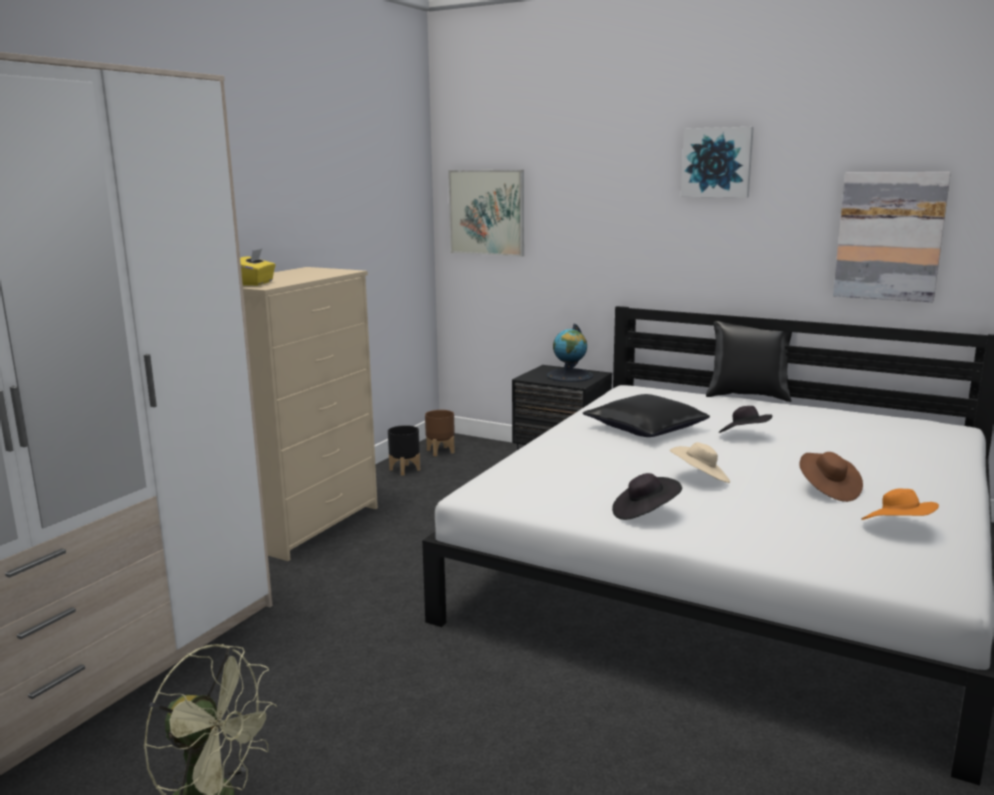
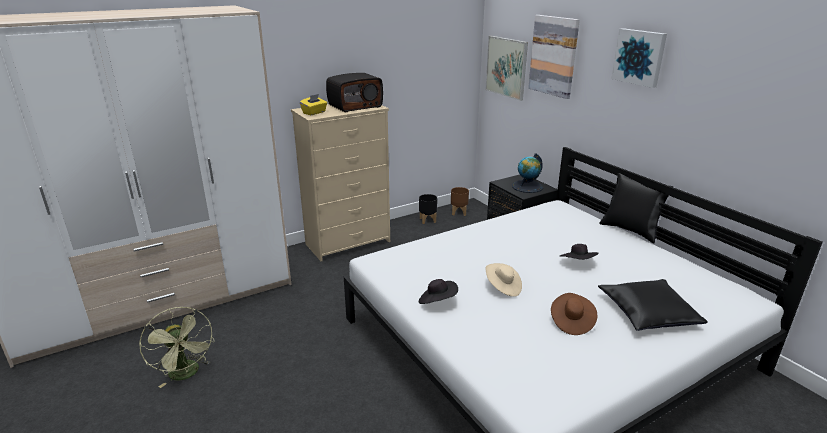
camera: 30 degrees right, 10 degrees up
black pillow [583,394,710,437] -> black pillow moved to [598,279,708,331]
picture [833,172,951,302] -> picture moved to [528,15,580,99]
orange hat [861,489,939,520] -> none
none -> radio [326,73,383,113]

